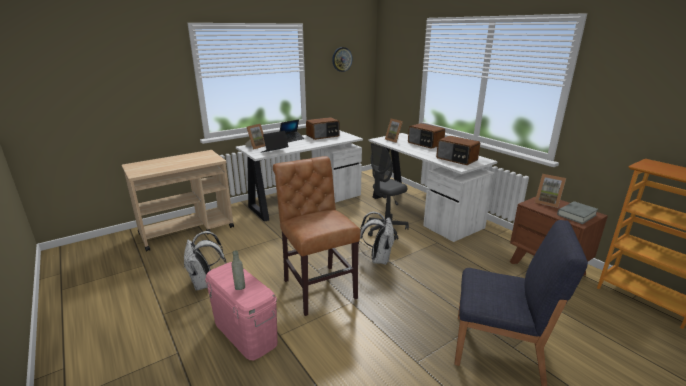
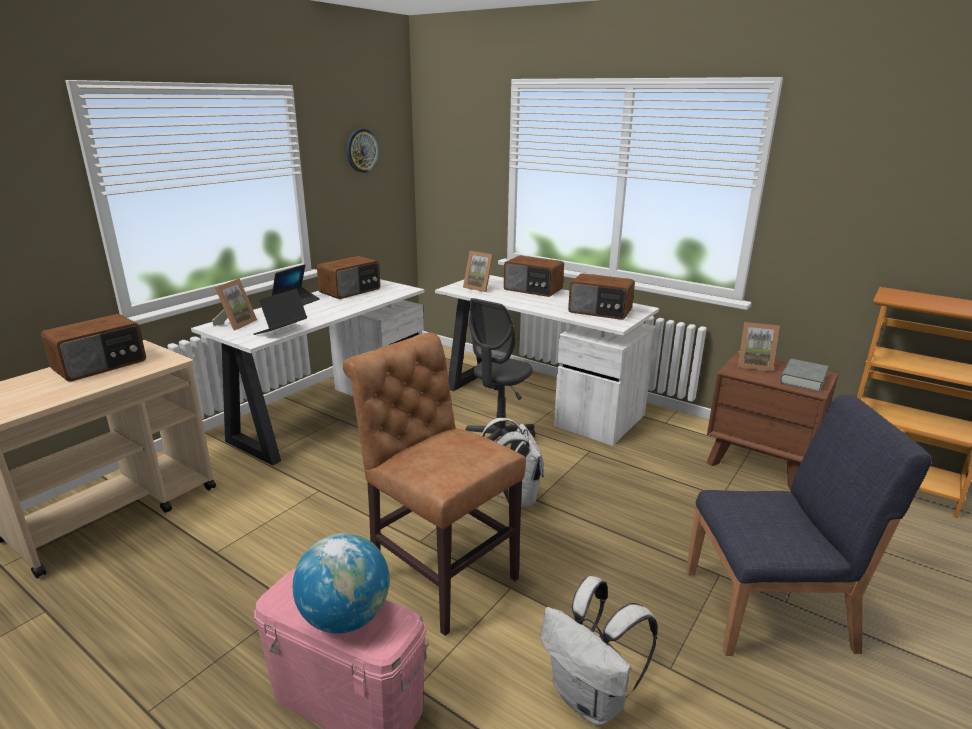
camera: 20 degrees left, 0 degrees up
white backpack [184,231,226,291] -> white backpack moved to [541,576,657,725]
grey bottle [231,251,245,290] -> globe [293,533,390,633]
none -> radio [41,314,146,382]

